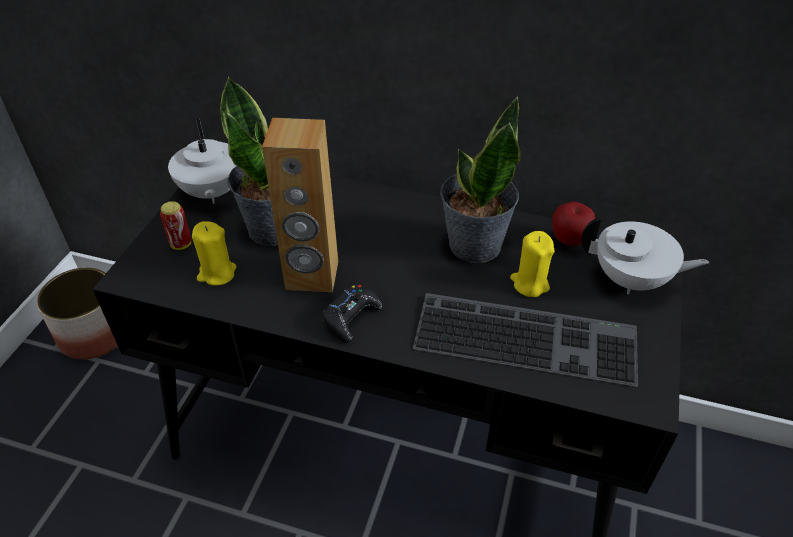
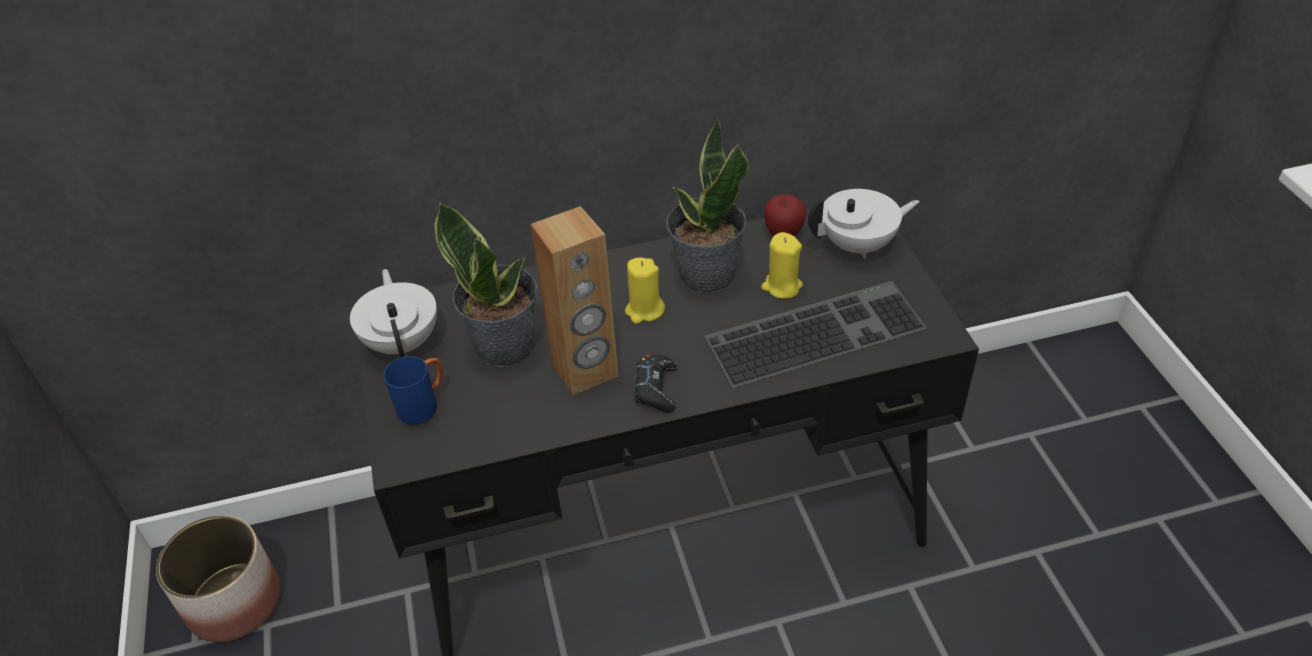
camera: 30 degrees left, 0 degrees up
can [160,201,191,250] -> blue mug [384,356,443,425]
white teapot [168,119,236,204] -> white teapot turned 150 degrees counterclockwise [350,269,437,357]
yellow candle [192,221,237,286] -> yellow candle moved to [625,257,665,324]

